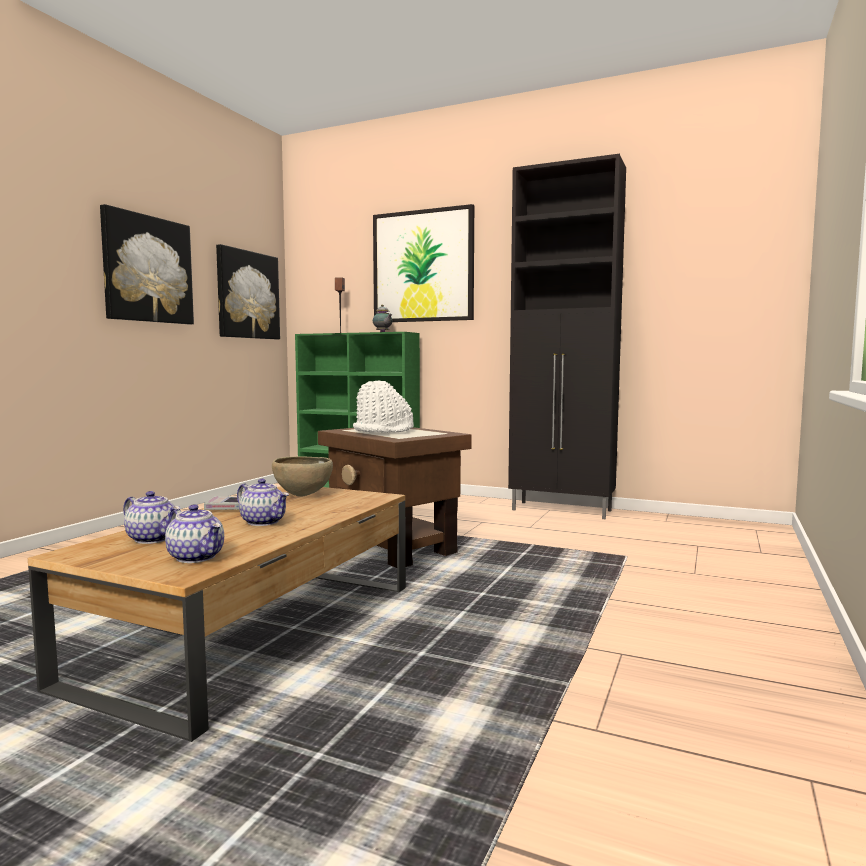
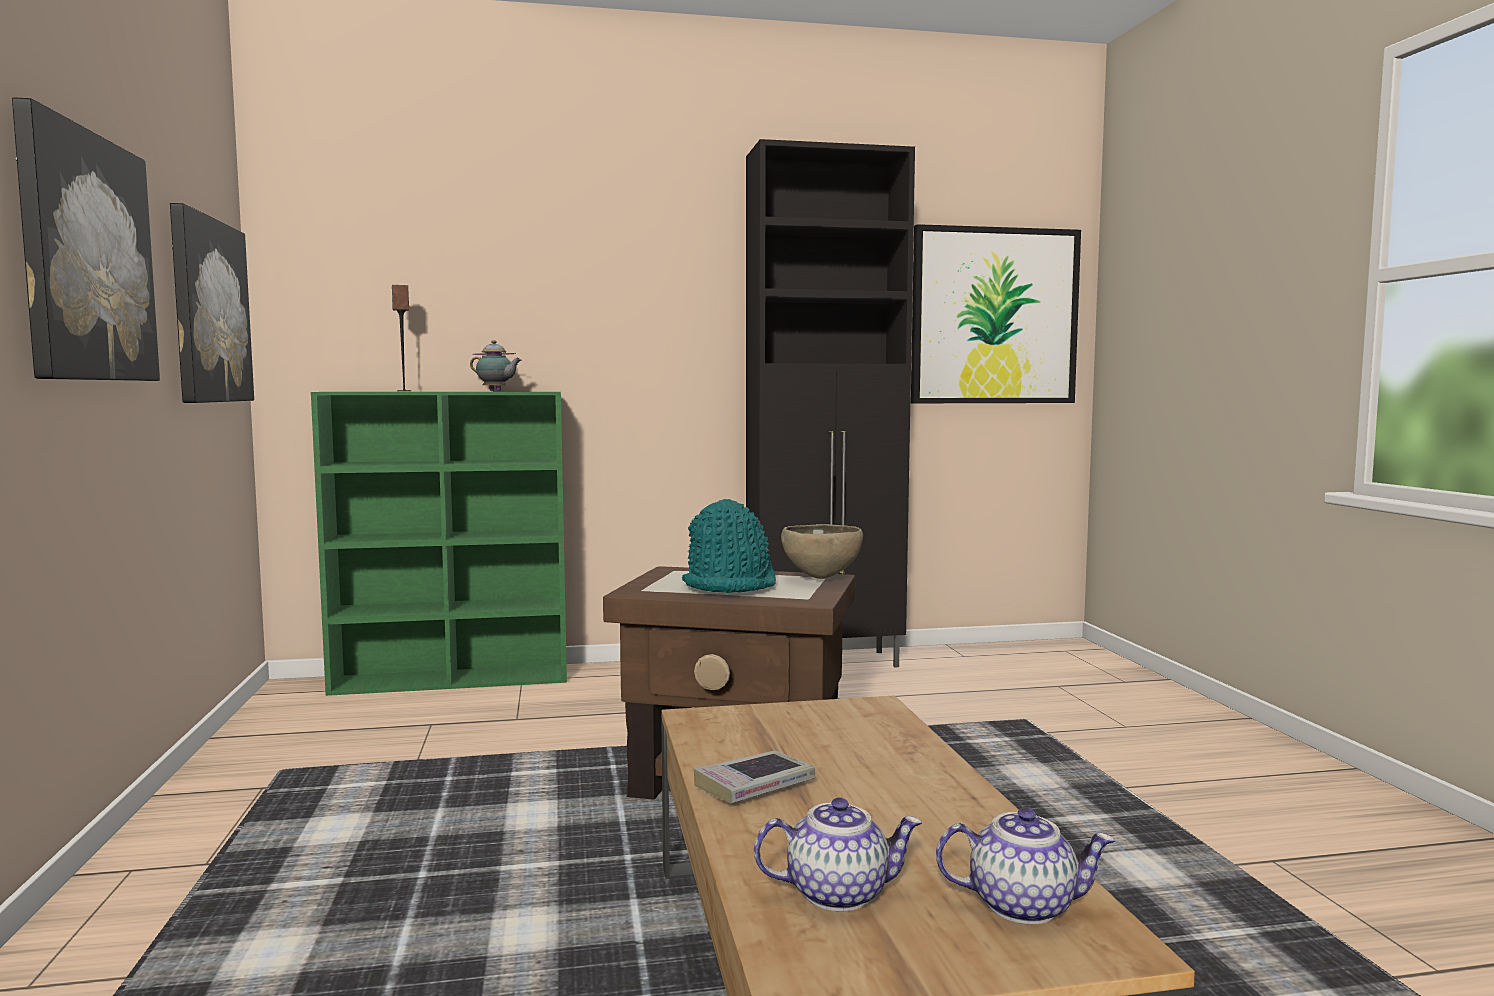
camera: 35 degrees left, 0 degrees up
teapot [237,479,289,526] -> none
brown bowl [272,456,333,497] -> brown bowl moved to [781,524,863,579]
white hat [353,381,414,433] -> turquoise hat [682,499,776,593]
picture [373,204,474,322] -> picture moved to [911,224,1081,403]

